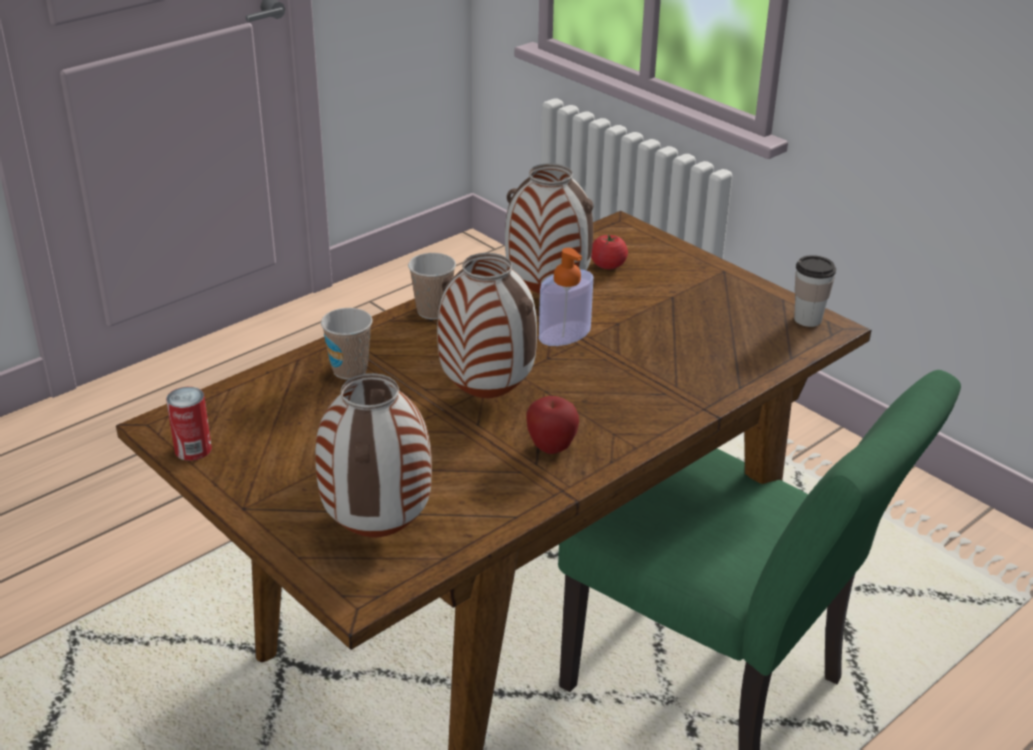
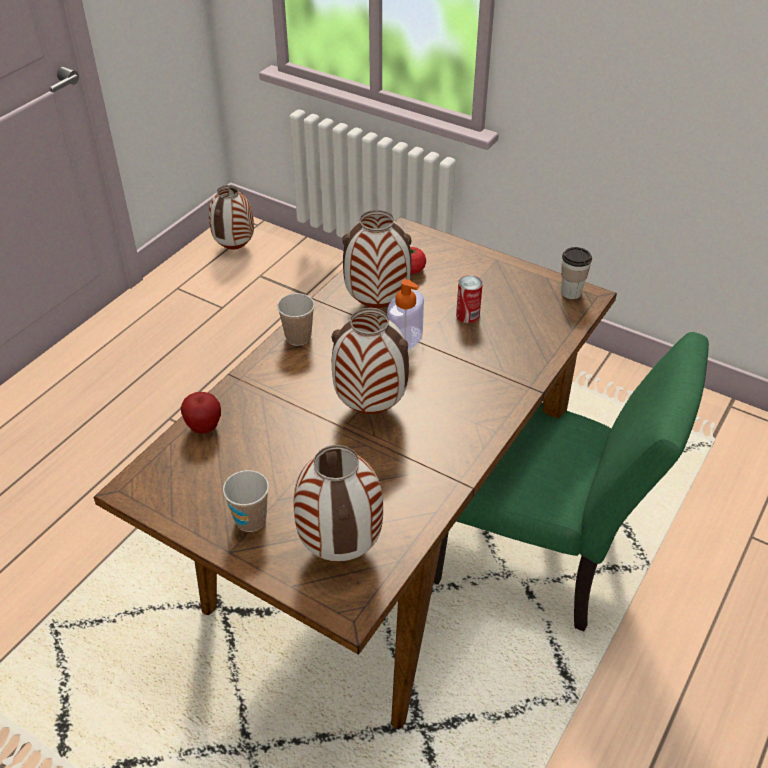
camera: 15 degrees left, 10 degrees up
can [166,387,212,461] -> can moved to [456,275,483,323]
cup [321,308,373,379] -> cup moved to [223,470,269,532]
apple [526,396,579,454] -> apple moved to [181,392,221,434]
none -> vase [209,185,254,250]

